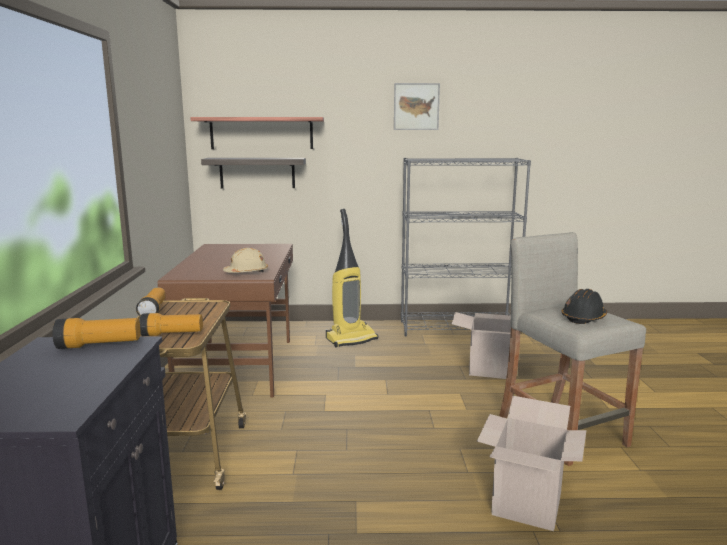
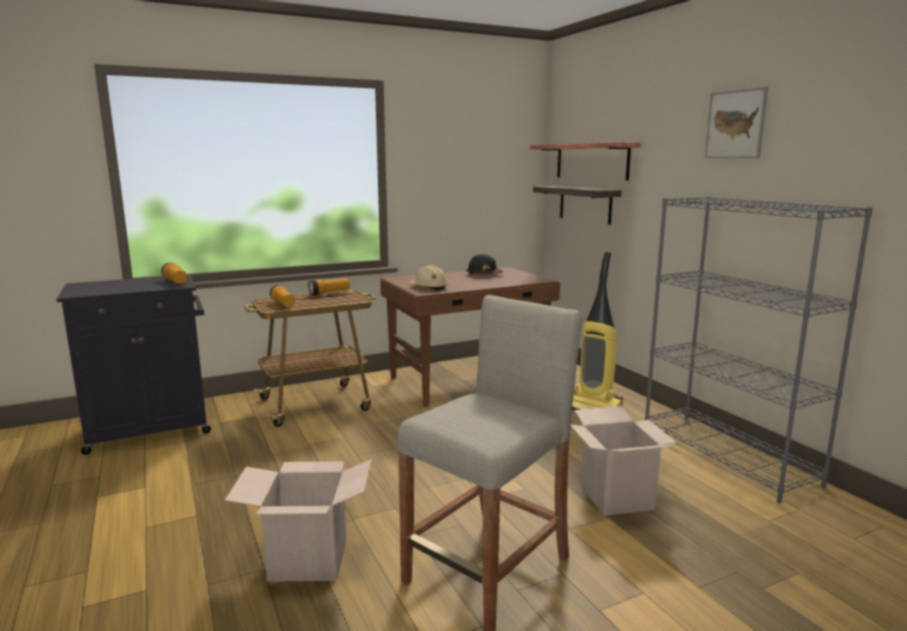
camera: 65 degrees right, 0 degrees up
black hard hat [561,289,607,324] -> black hard hat moved to [466,254,503,275]

